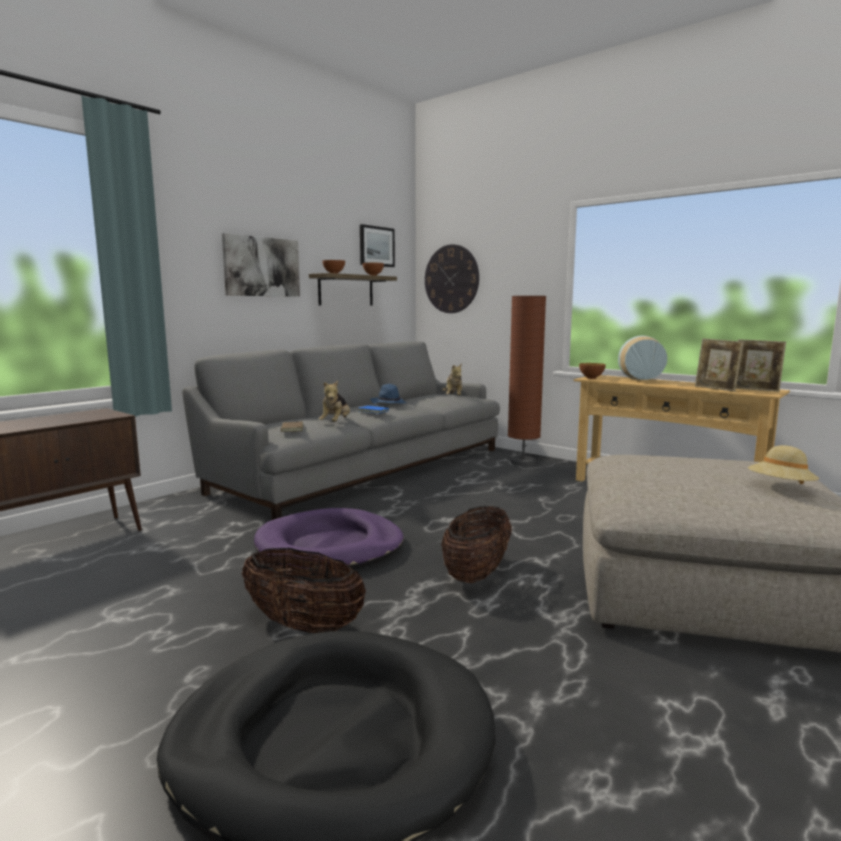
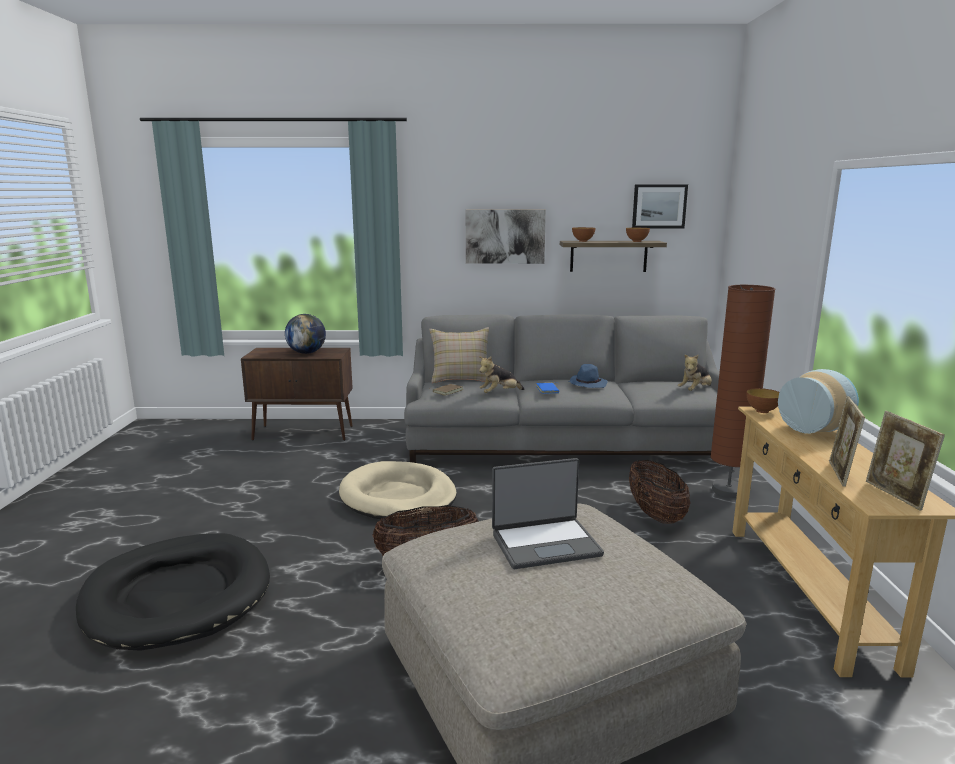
camera: 50 degrees right, 5 degrees up
basket [242,548,366,633] -> basket moved to [629,460,690,524]
purple dog bed [254,508,404,573] -> beige dog bed [339,461,457,521]
wall clock [425,244,479,313] -> none
beige hat [748,445,819,484] -> none
none -> globe [285,314,326,354]
none -> beige pillow [429,327,492,383]
none -> laptop [492,458,604,569]

